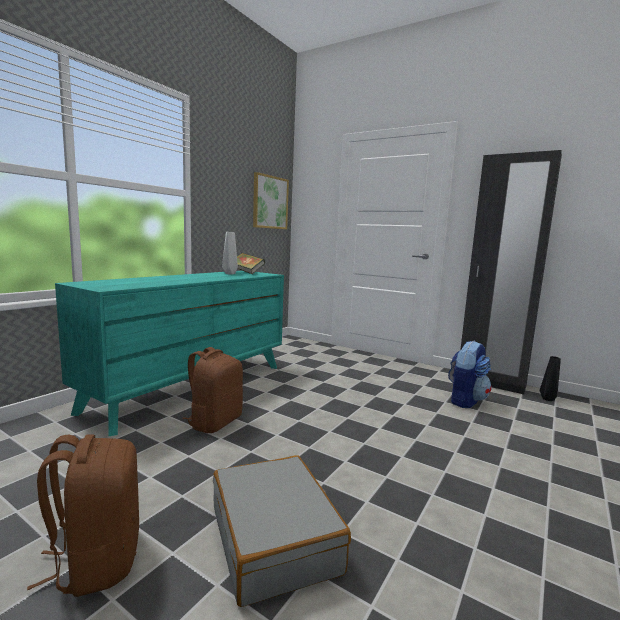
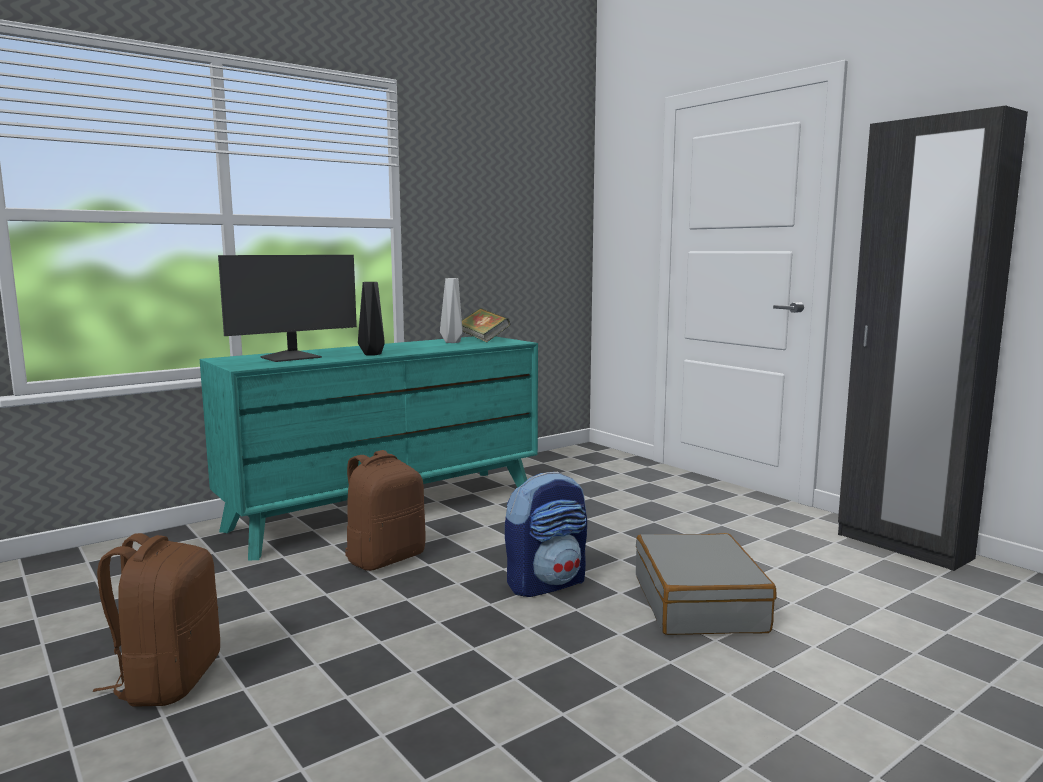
camera: 20 degrees right, 0 degrees up
grey suitcase [213,455,351,607] -> grey suitcase moved to [636,533,777,635]
picture [253,172,289,229] -> none
backpack [448,341,492,408] -> backpack moved to [505,472,587,597]
black vase [540,356,561,401] -> black vase moved to [358,282,385,355]
none -> monitor [218,255,357,362]

